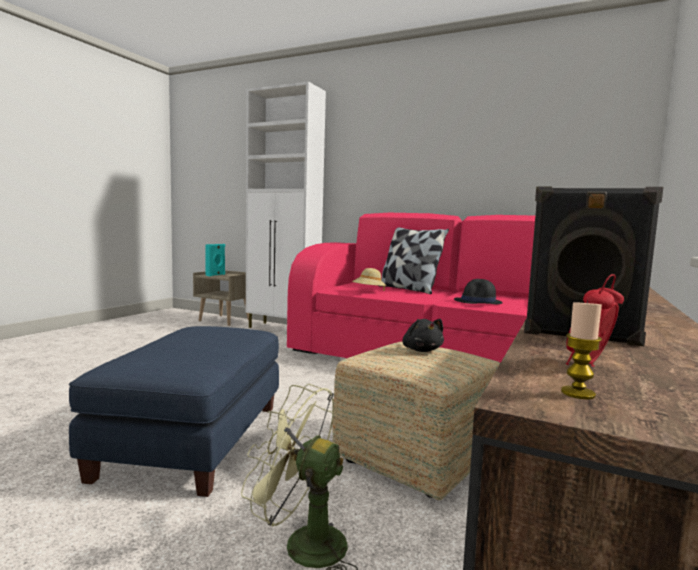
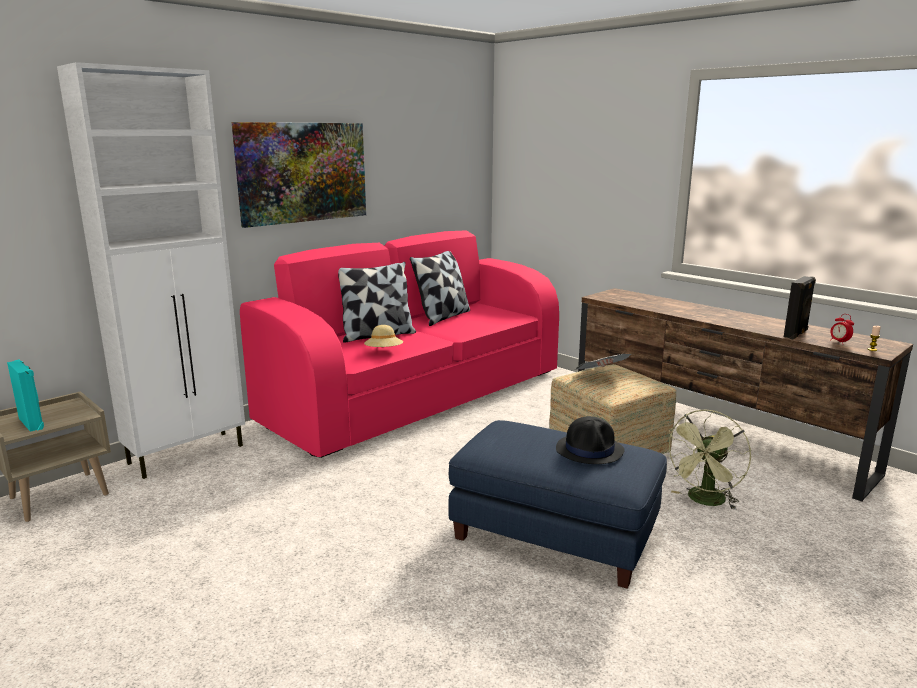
camera: 70 degrees left, 10 degrees up
black plush toy [403,319,444,352] -> newspaper [575,354,631,370]
black hat [454,279,503,304] -> black hat moved to [556,416,624,464]
none -> picture [232,122,366,228]
none -> pillow [410,251,470,326]

